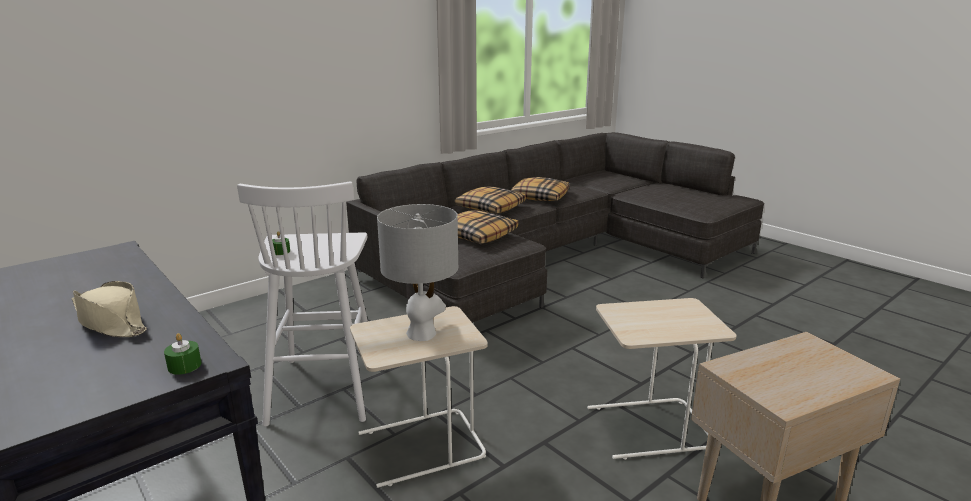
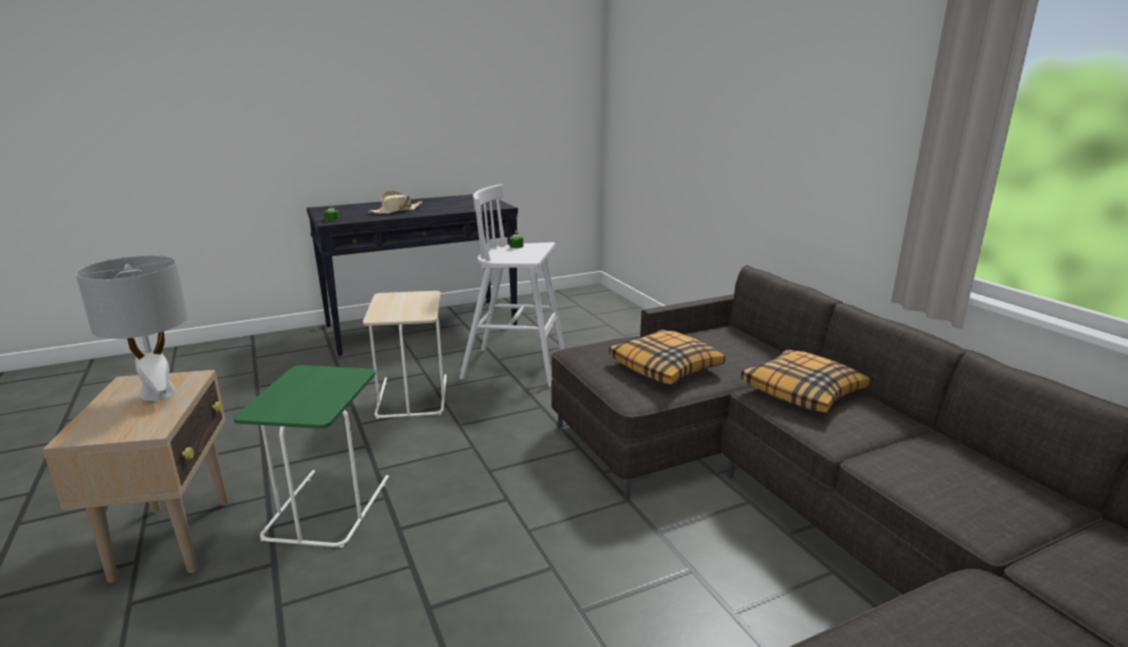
camera: 105 degrees right, 0 degrees up
grey table lamp [377,204,458,341] -> grey table lamp moved to [75,255,188,401]
pillow [511,177,569,201] -> none
beige side table [587,298,737,460] -> green side table [234,365,389,548]

